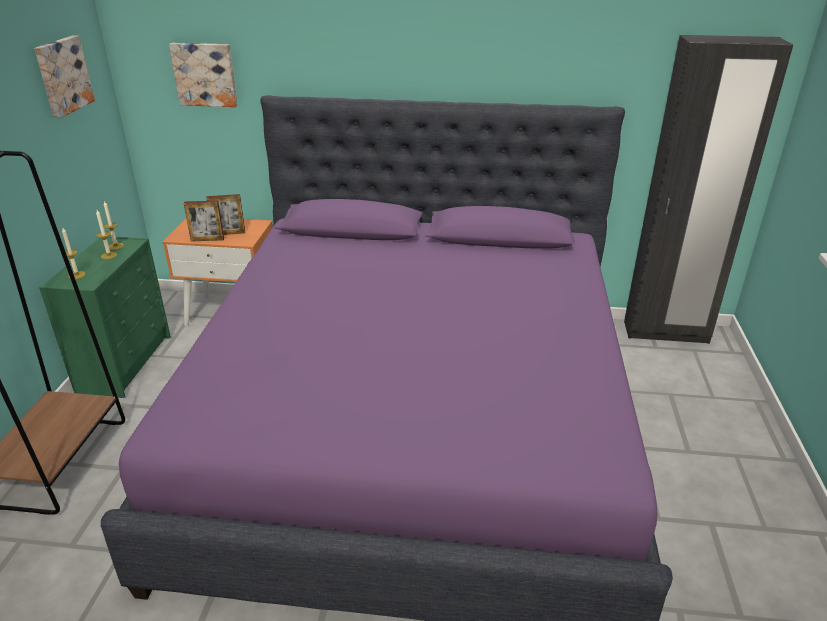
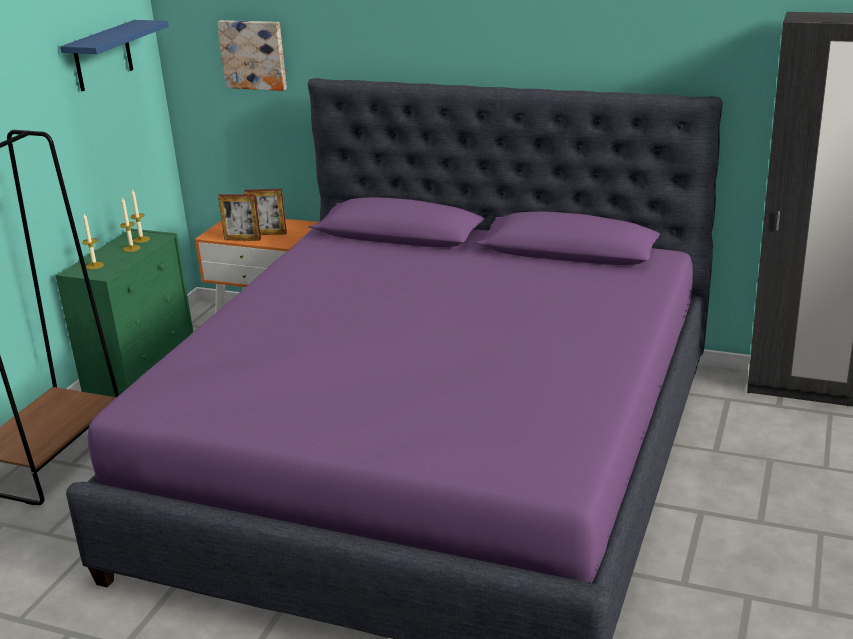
camera: 15 degrees right, 5 degrees down
picture [34,35,95,118] -> blue shelf [60,20,169,91]

